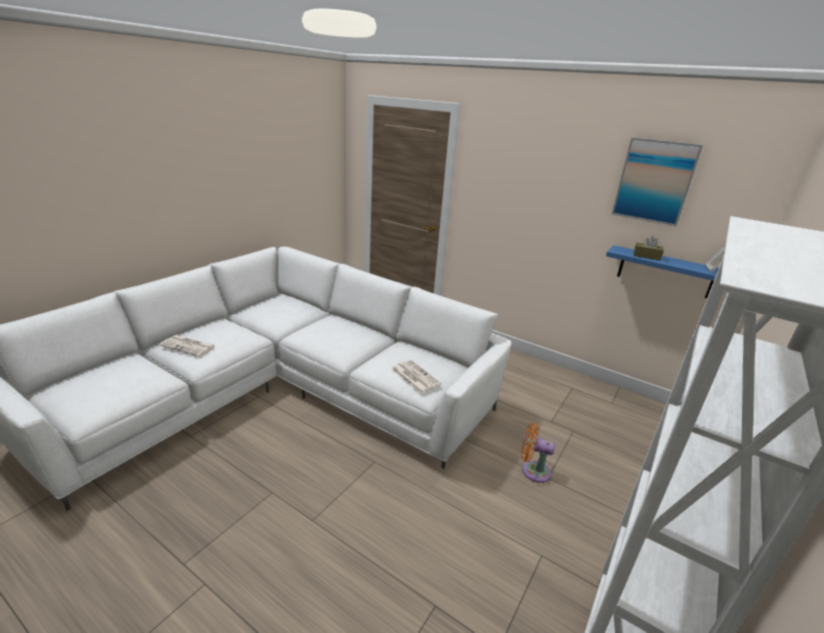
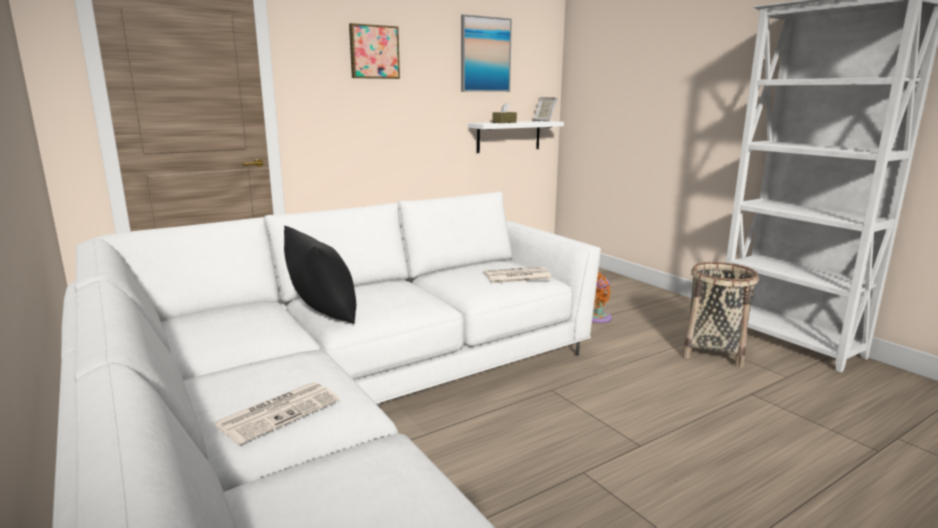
camera: 65 degrees left, 10 degrees down
blue shelf [606,245,719,298] -> white shelf [468,121,564,153]
none -> black pillow [284,226,356,324]
none -> picture [349,23,400,79]
none -> basket [683,262,759,368]

